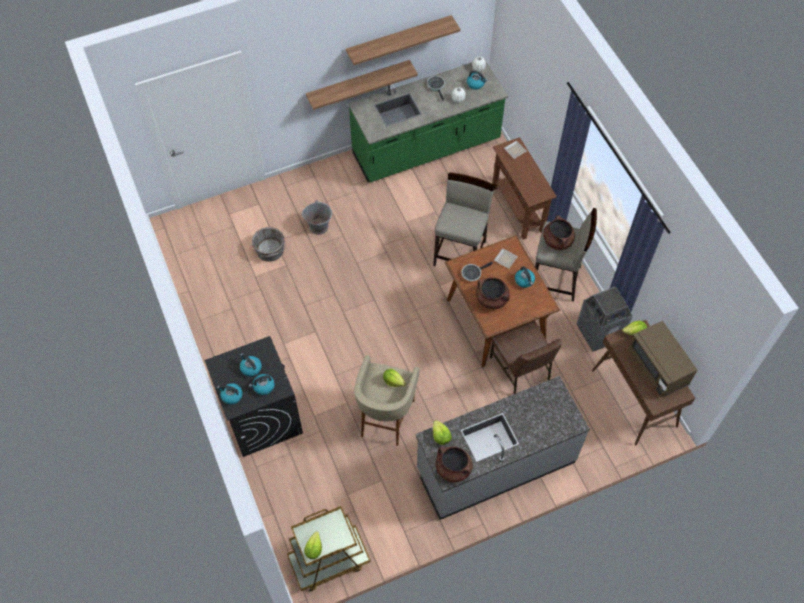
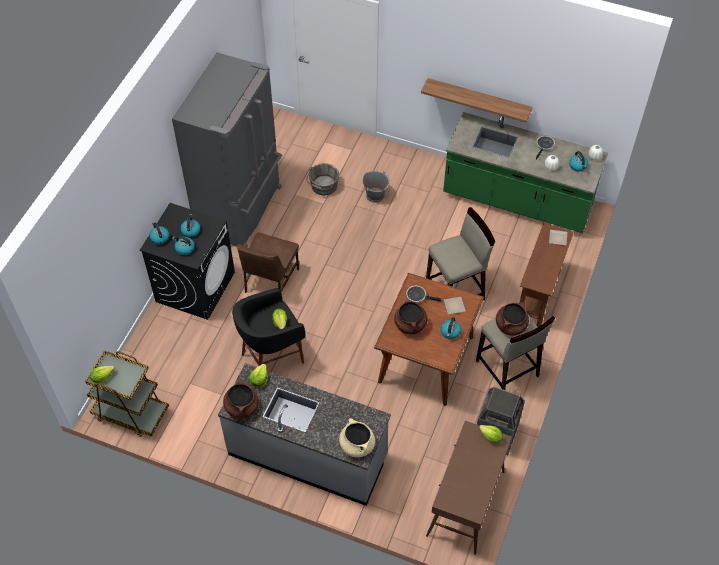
camera: 45 degrees right, 5 degrees down
shelf [346,15,460,65] -> none
beige stool [354,355,419,446] -> black stool [232,288,305,366]
brown chair [490,321,561,394] -> brown chair moved to [237,232,299,293]
brown microwave [627,321,697,397] -> none
none -> grey fridge [172,52,282,247]
none -> beige cooking pot [339,418,375,457]

